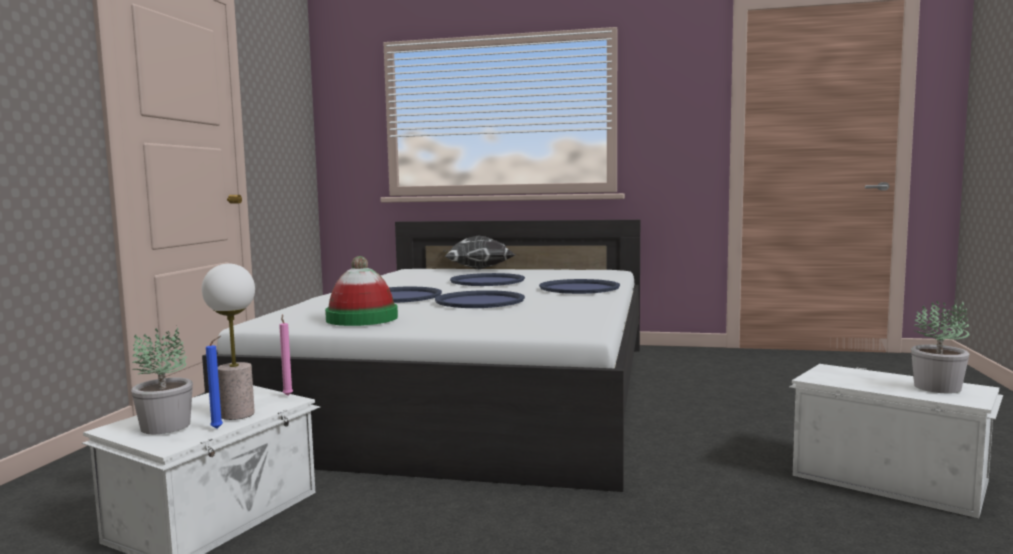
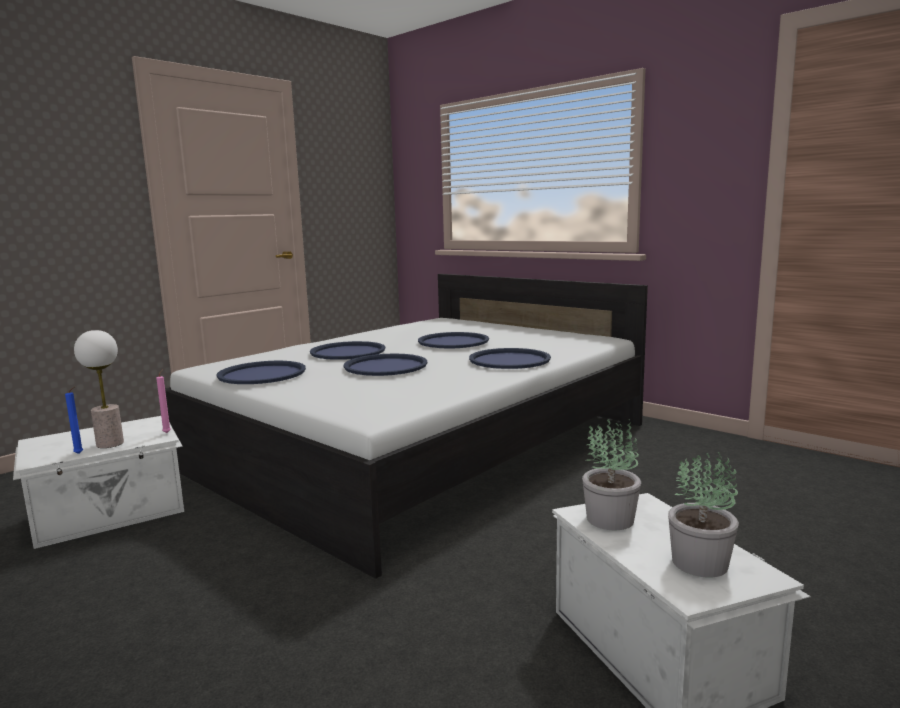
camera: 30 degrees right, 5 degrees up
potted plant [131,325,193,434] -> potted plant moved to [582,419,641,530]
hat [325,256,398,326] -> blue tray [216,361,306,384]
pillow [444,235,515,269] -> none

